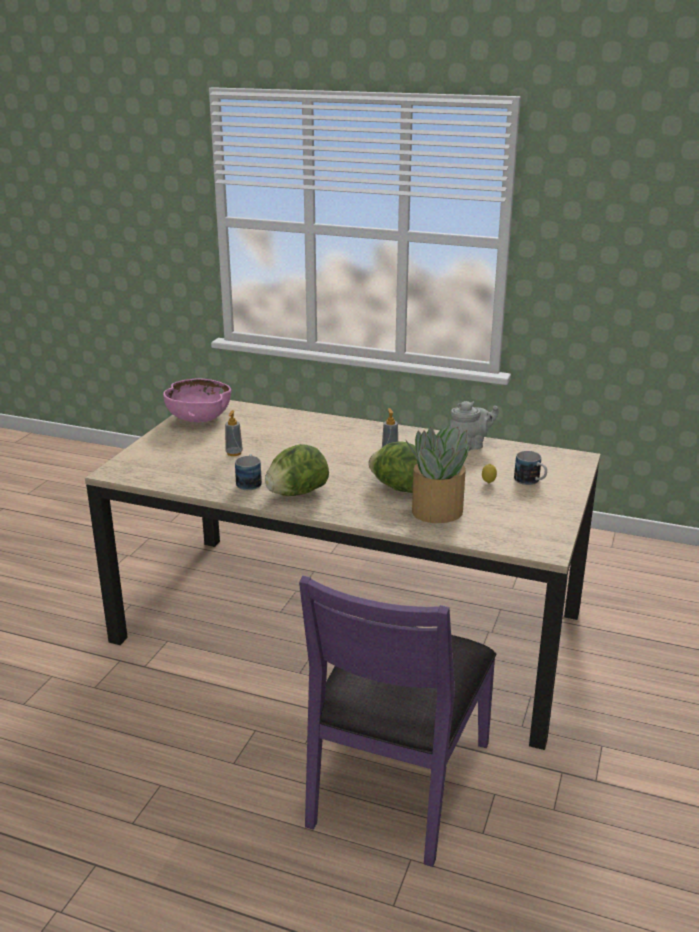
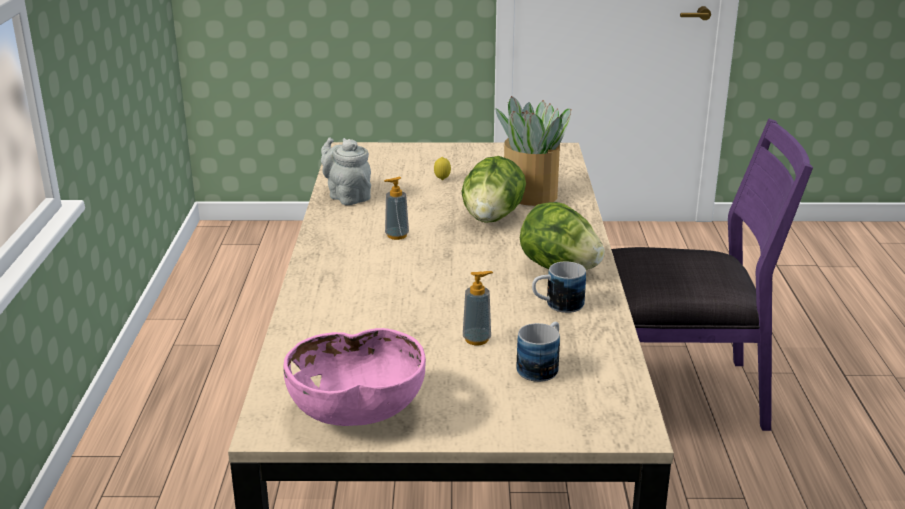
camera: 110 degrees left, 0 degrees up
mug [514,451,547,485] -> mug moved to [516,322,560,382]

